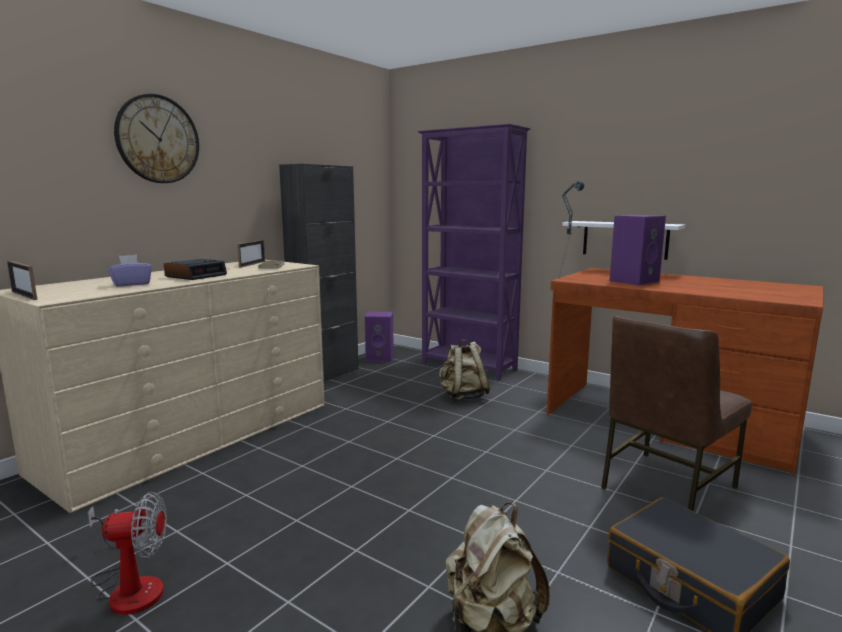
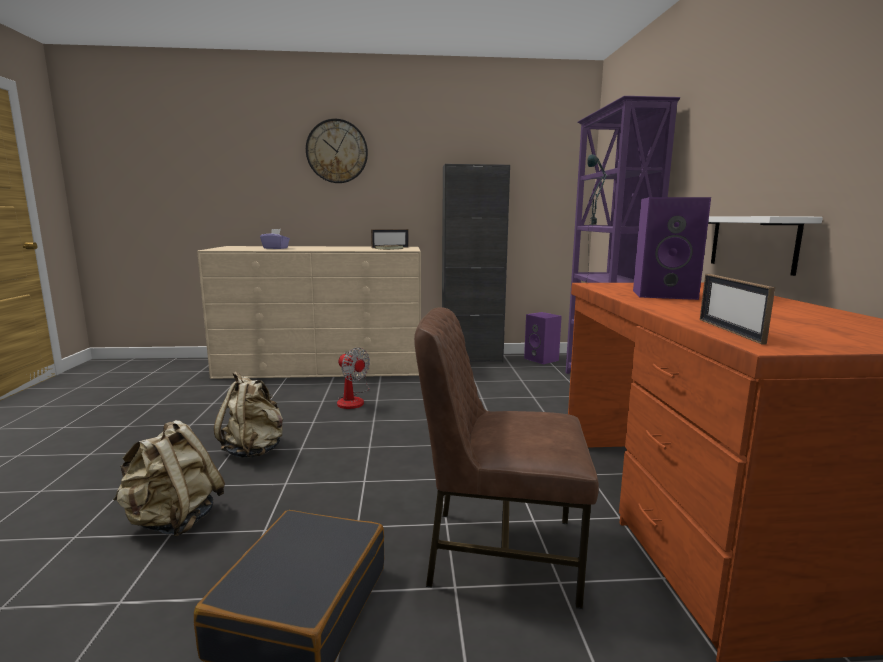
camera: 50 degrees right, 0 degrees up
picture frame [7,261,37,300] -> picture frame moved to [700,274,775,344]
fan [88,492,167,615] -> fan moved to [337,348,370,409]
alarm clock [164,259,227,280] -> none
beige backpack [439,339,491,401] -> beige backpack moved to [214,371,283,458]

